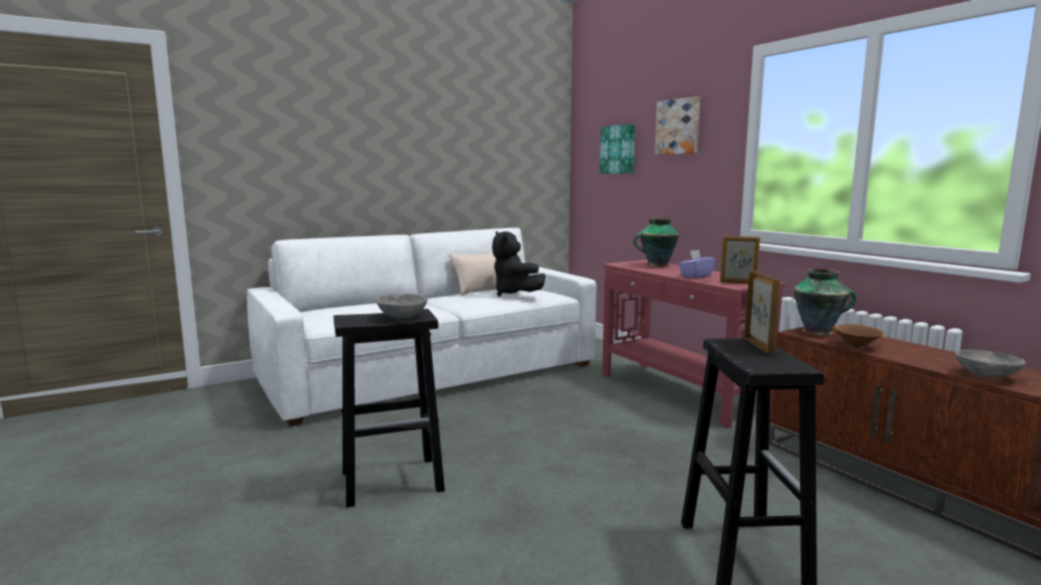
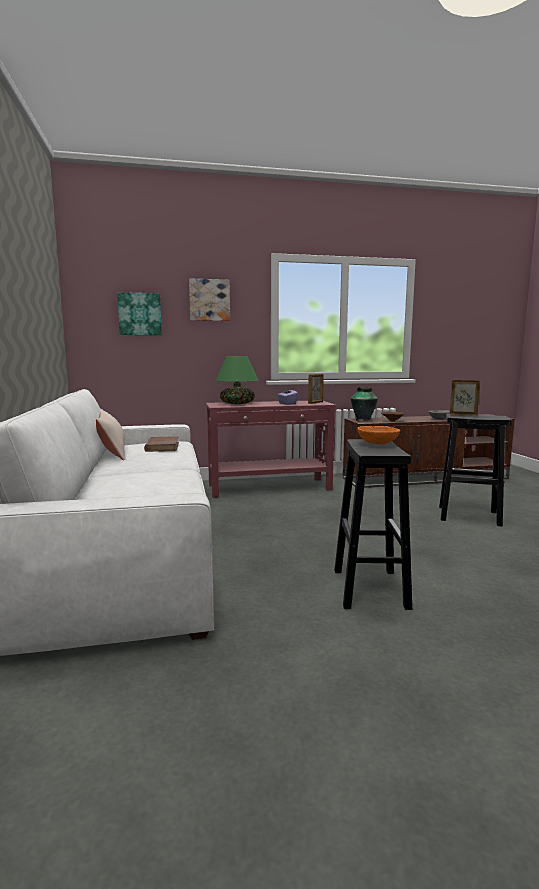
camera: 70 degrees left, 0 degrees up
grey bowl [376,294,427,318] -> orange bowl [358,426,400,445]
black plush toy [492,231,546,296] -> brown book [144,436,179,452]
vase [633,218,679,267] -> green table lamp [216,356,258,404]

